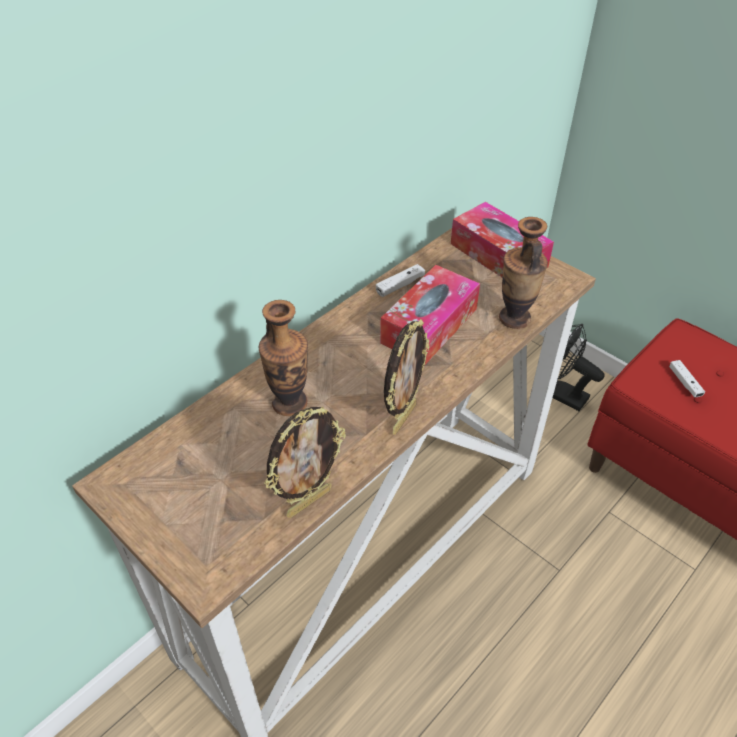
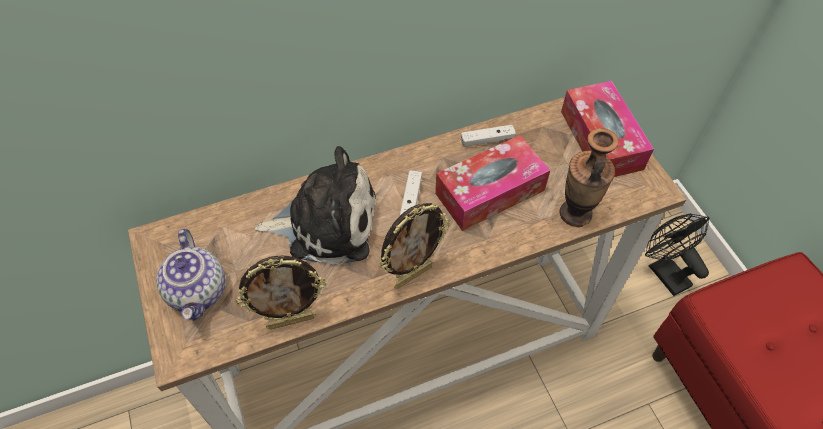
camera: 25 degrees right, 10 degrees up
vase [259,300,308,416] -> plush toy [255,146,376,266]
white game controller [669,360,705,397] -> white game controller moved to [400,170,422,215]
none -> teapot [156,229,225,321]

